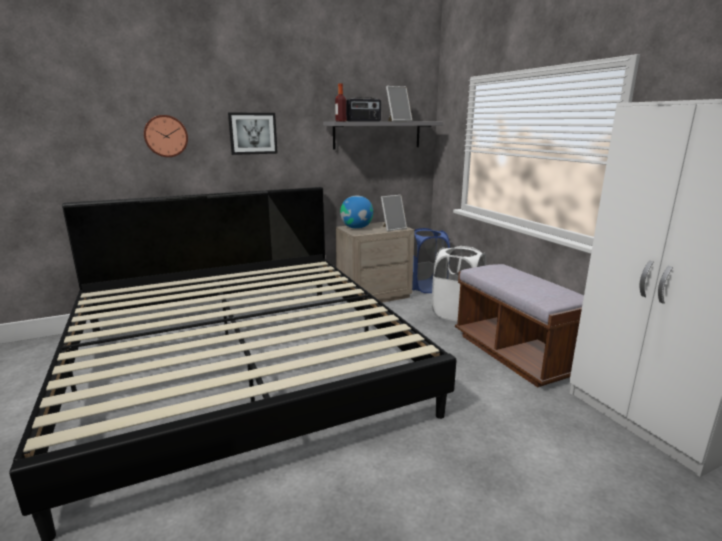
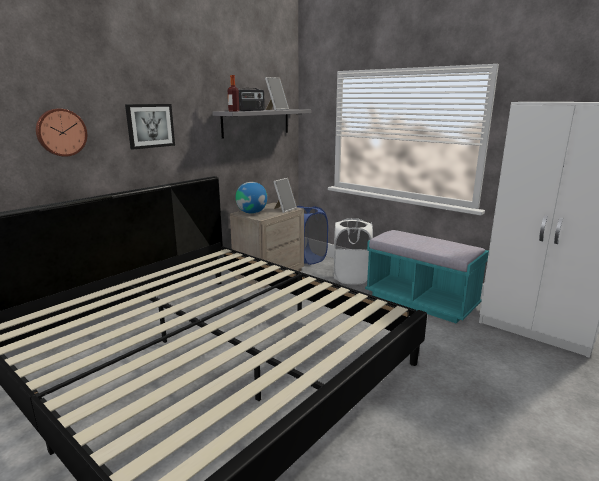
camera: 25 degrees left, 0 degrees up
brown bench [455,264,584,387] -> turquoise bench [365,230,489,324]

